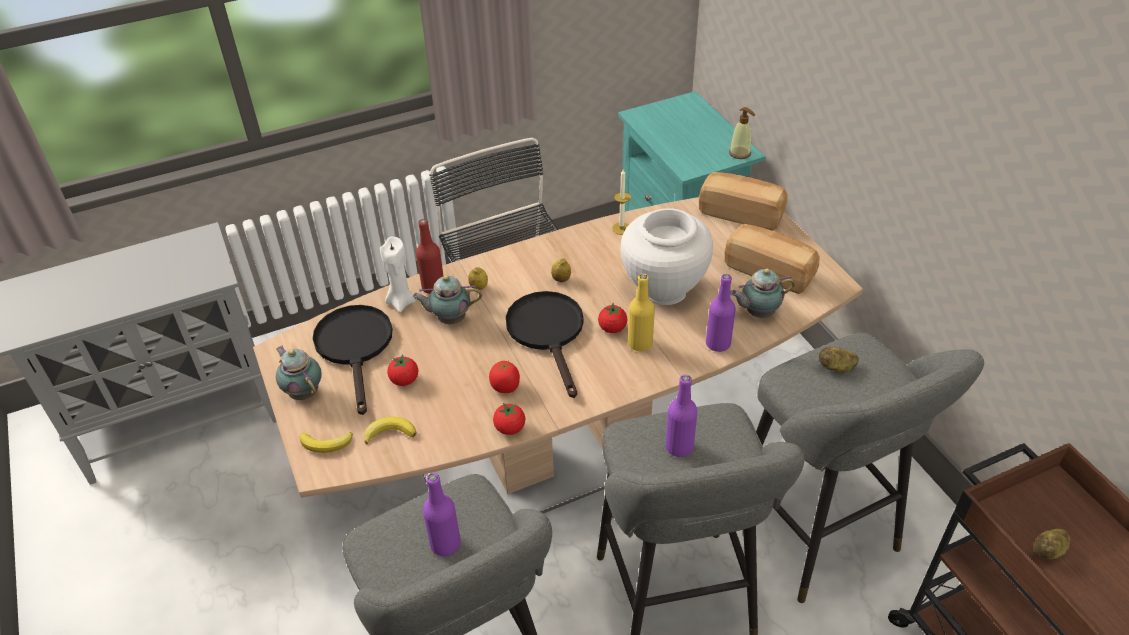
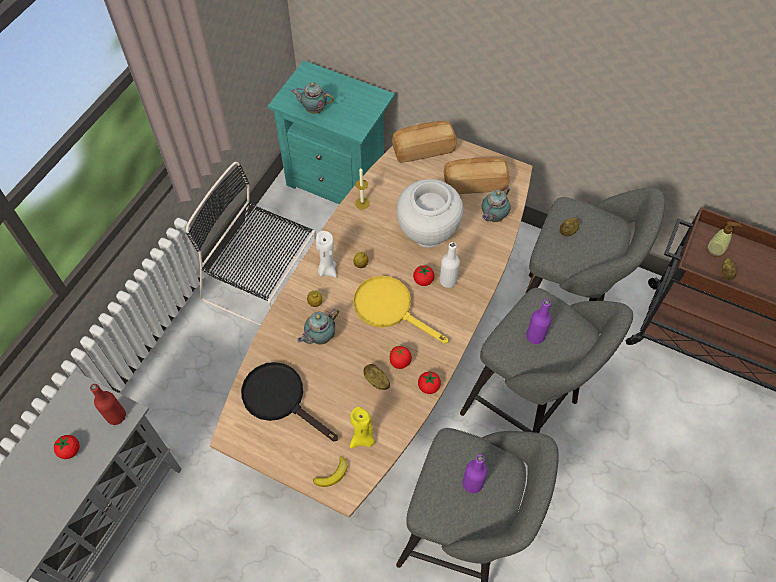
camera: 40 degrees left, 15 degrees up
teapot [276,345,322,400] -> teapot moved to [291,83,334,114]
banana [364,417,416,444] -> yellow candle [350,407,375,448]
white candle [380,237,416,313] -> white candle moved to [316,231,337,277]
tomato [387,354,418,386] -> tomato moved to [54,435,80,459]
red bottle [416,219,444,294] -> red bottle moved to [90,384,126,425]
black frying pan [506,291,584,398] -> yellow frying pan [353,276,448,344]
yellow bottle [628,274,655,351] -> white bottle [440,242,460,288]
purple bottle [706,274,736,352] -> none
soap dispenser [729,107,755,159] -> soap dispenser moved to [706,221,742,257]
none -> potato [364,364,390,390]

